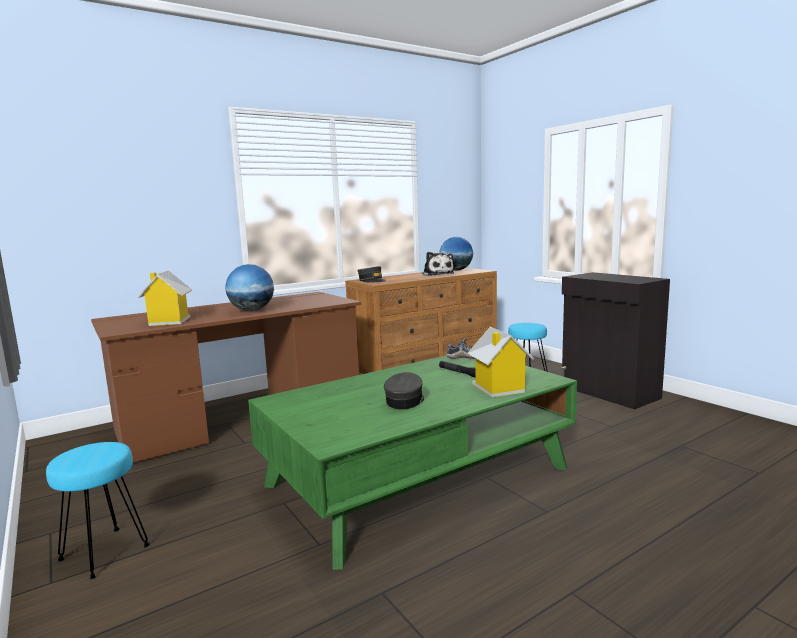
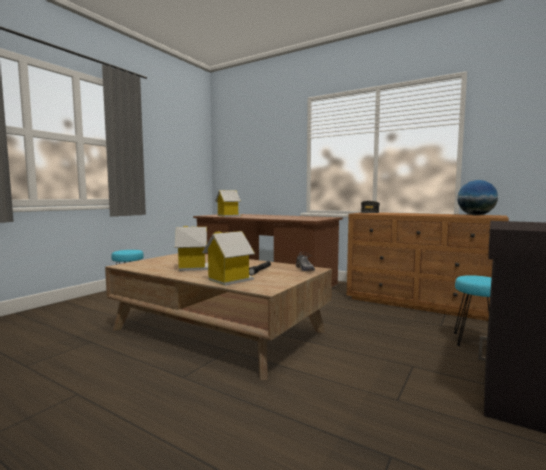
camera: 65 degrees right, 5 degrees down
globe [225,264,274,311] -> none
green coffee table [248,355,577,570] -> brown coffee table [105,253,332,380]
grey cap [384,372,424,409] -> toy house [175,226,208,271]
plush toy [422,252,454,276] -> none

